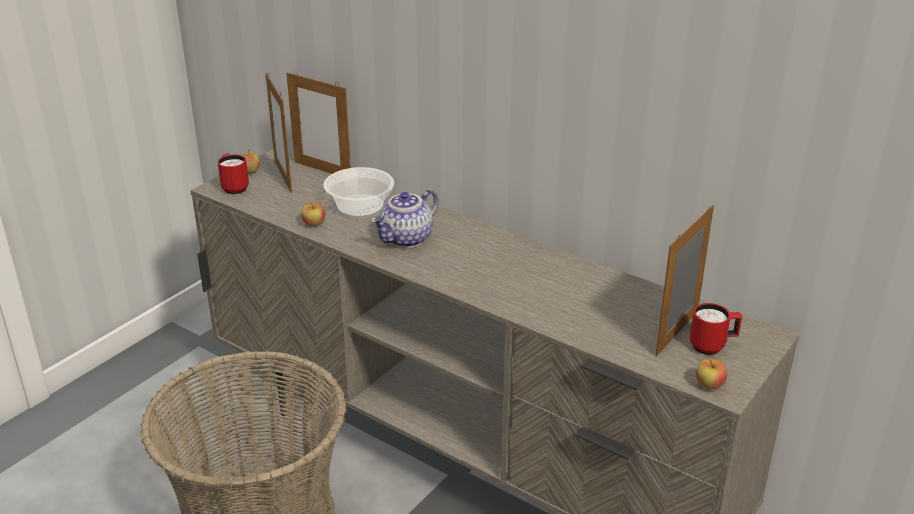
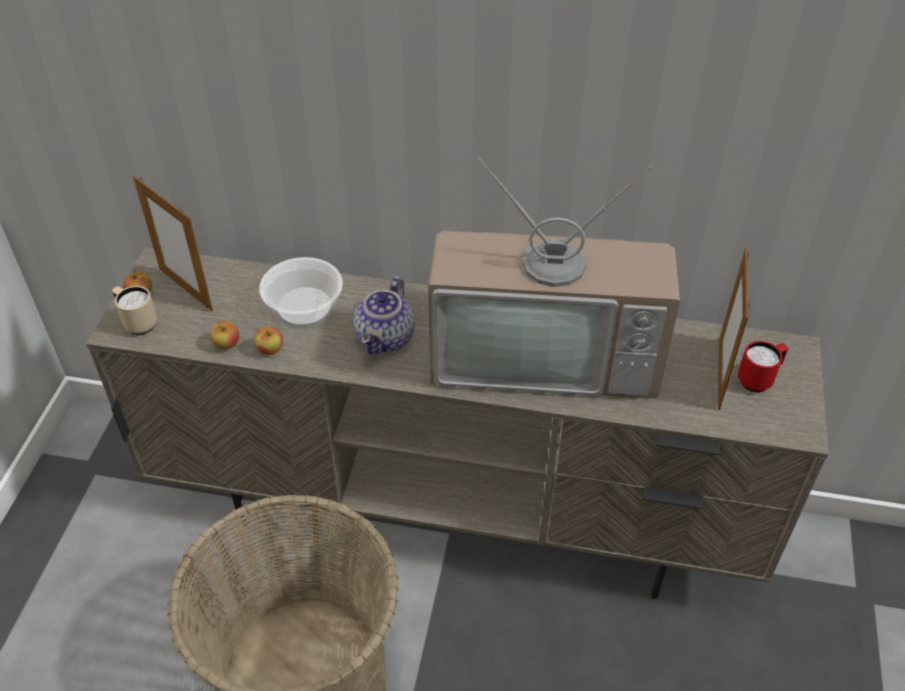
camera: 25 degrees left, 15 degrees up
red mug [218,153,249,194] -> beige mug [112,286,157,335]
picture frame [286,71,351,174] -> none
apple [696,358,727,389] -> apple moved to [211,321,239,350]
none -> television [428,157,680,399]

